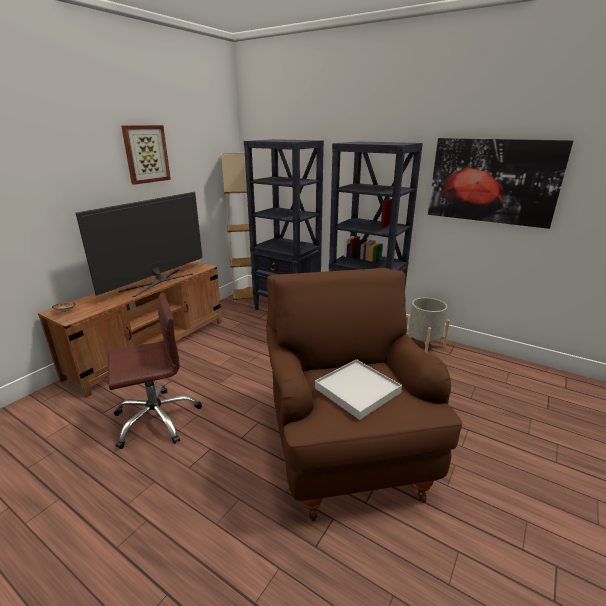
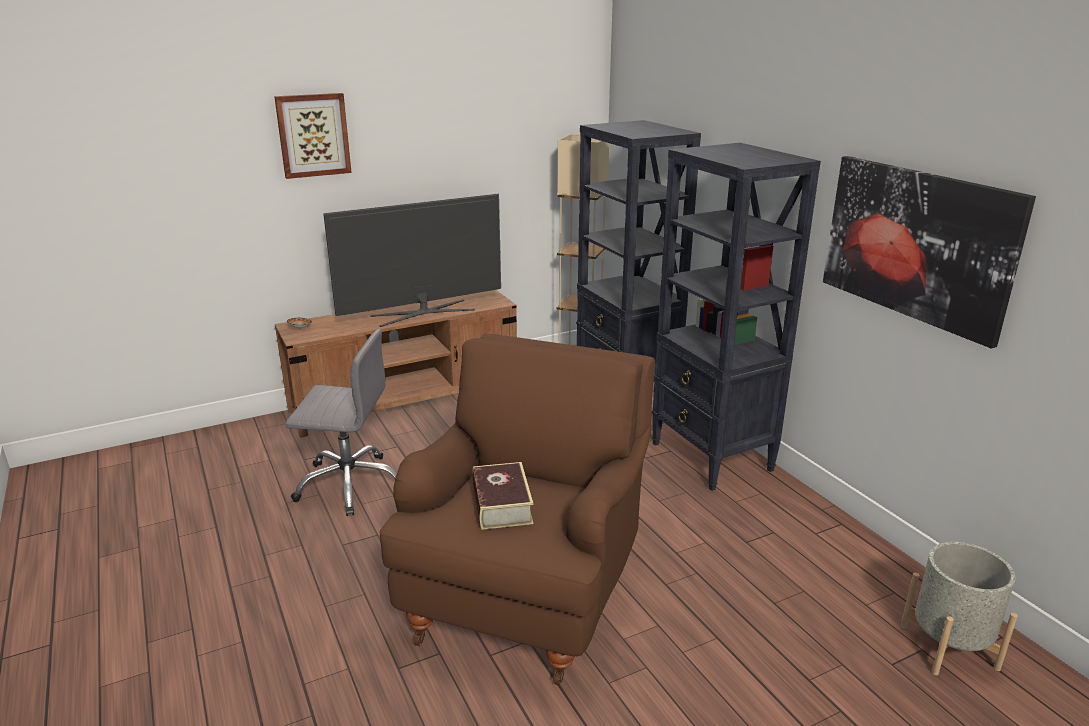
camera: 30 degrees right, 0 degrees up
brown office chair [108,293,202,449] -> grey office chair [286,329,397,516]
picture [121,125,171,185] -> picture moved to [274,93,352,179]
white tray [315,359,402,420] -> book [472,462,534,530]
grey planter [406,297,450,353] -> grey planter moved to [900,542,1018,675]

